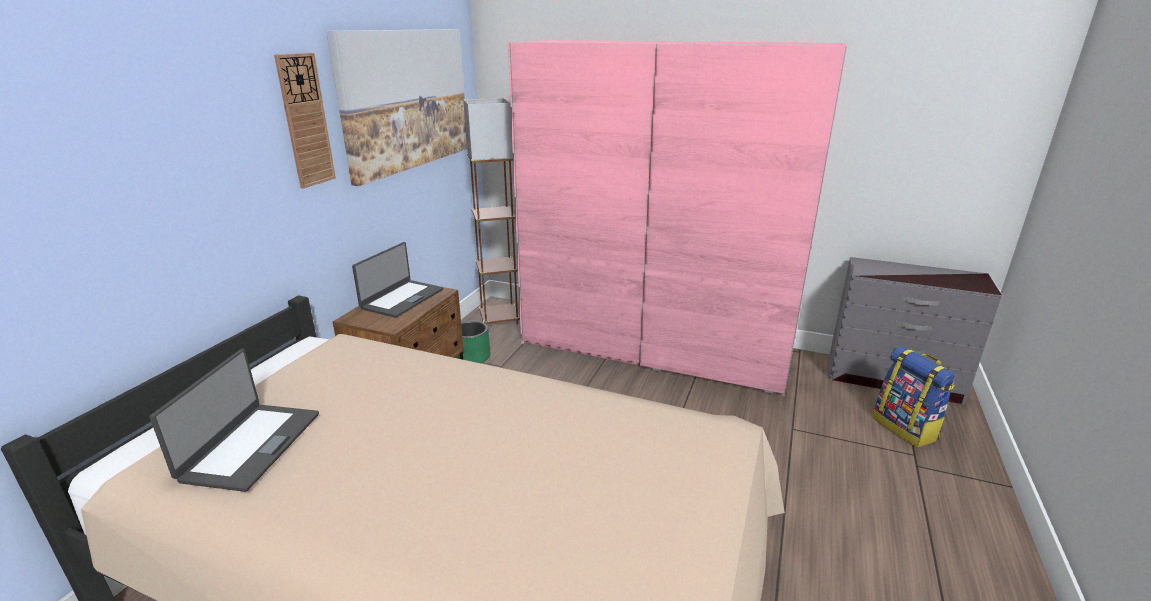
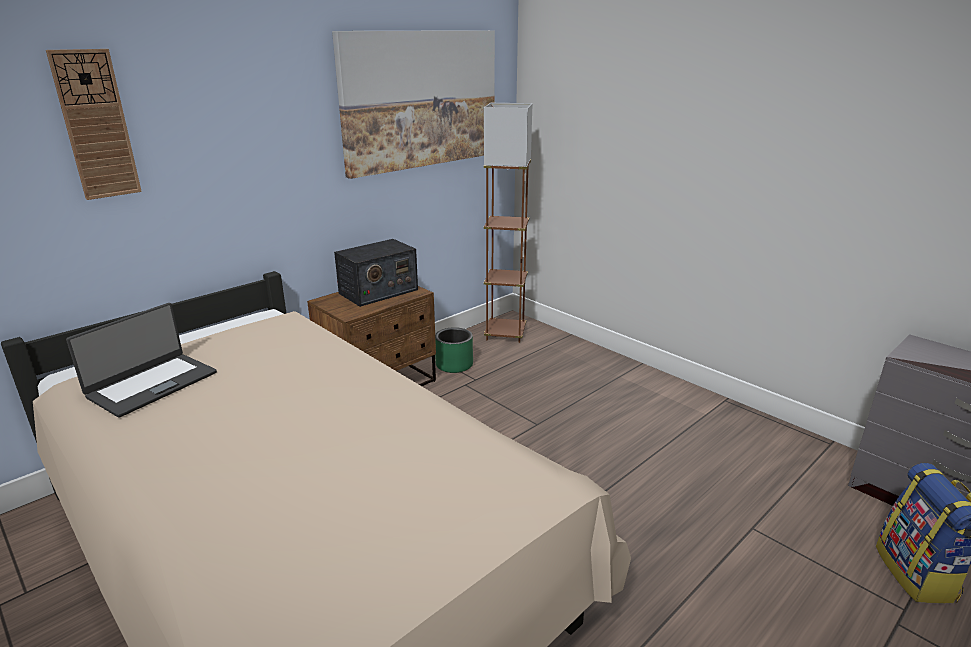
camera: 25 degrees right, 0 degrees up
wall clock [274,53,336,188] -> wall clock moved to [46,49,142,200]
laptop [352,242,443,318] -> radio [334,239,418,307]
pink wardrobe [508,40,847,396] -> none

